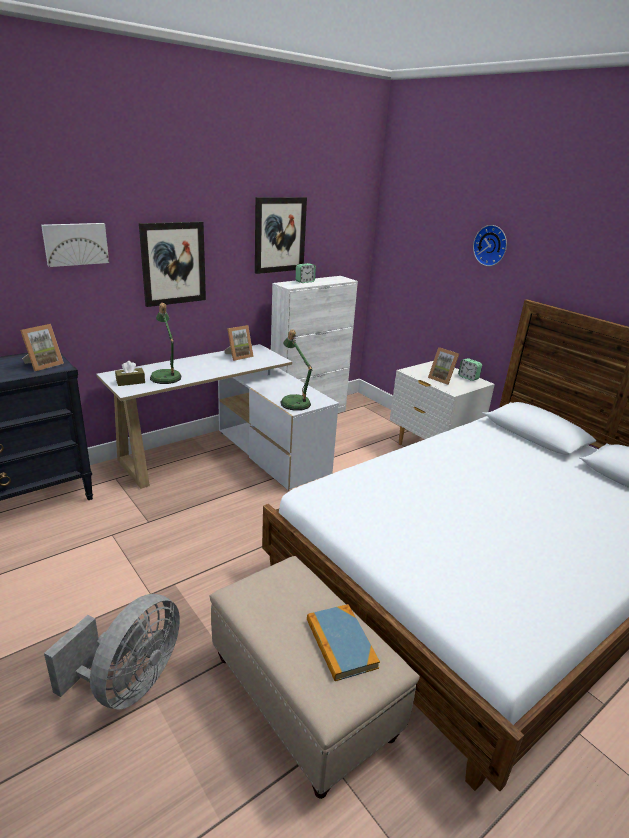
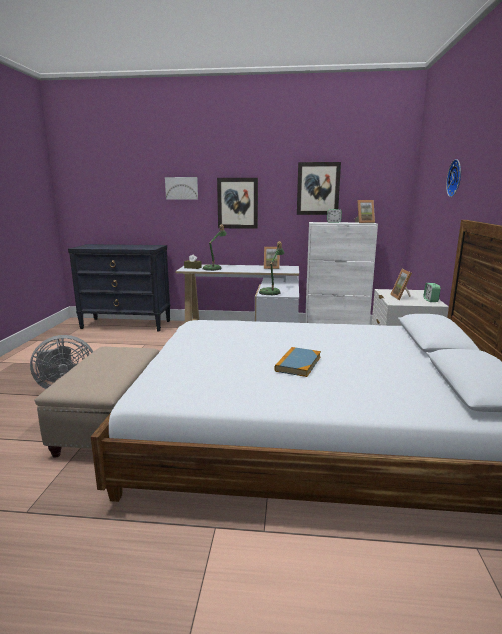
camera: 45 degrees right, 10 degrees down
picture frame [20,324,64,371] -> picture frame moved to [355,200,375,223]
book [307,604,380,681] -> book moved to [274,347,321,377]

